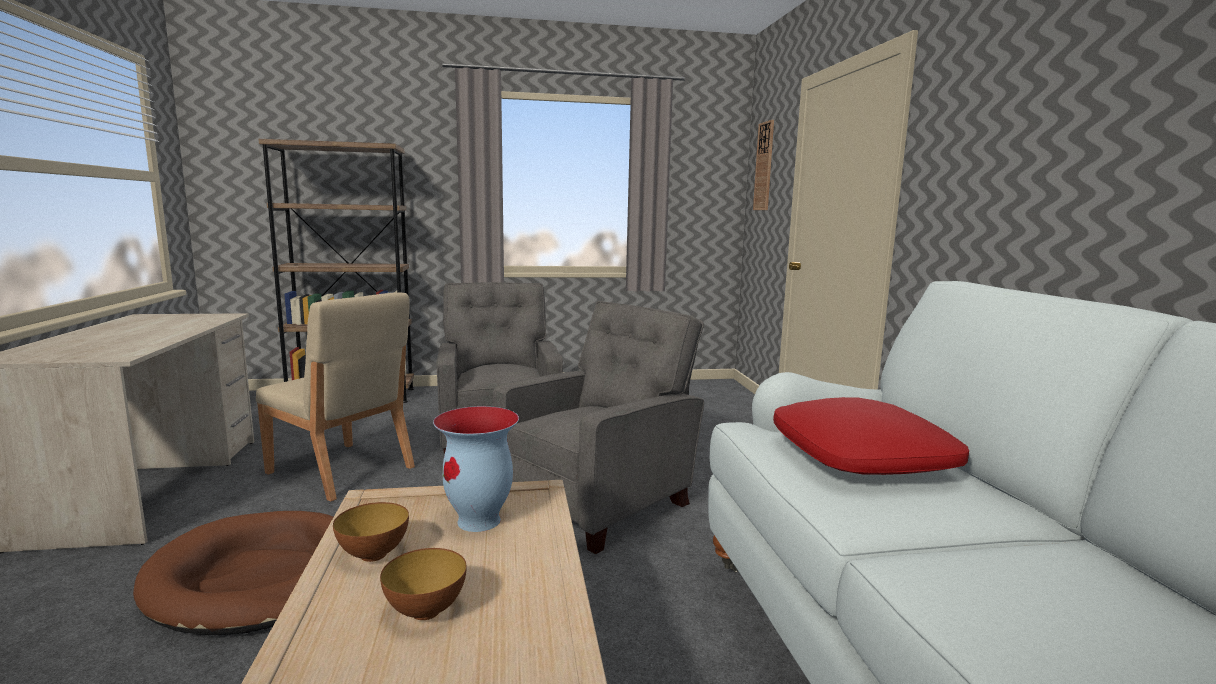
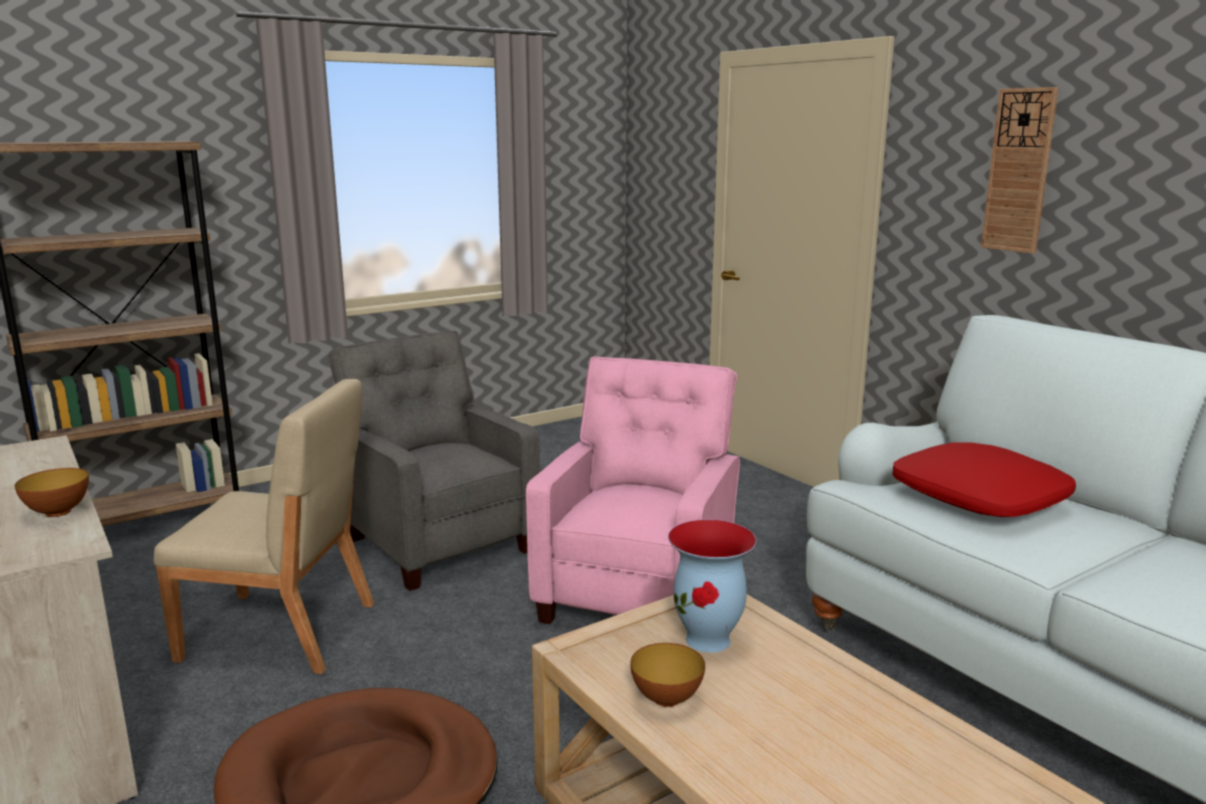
camera: 25 degrees left, 5 degrees up
bowl [380,548,467,620] -> bowl moved to [15,468,89,517]
grey armchair [493,301,704,554] -> pink armchair [526,357,740,624]
wall clock [753,120,774,210] -> wall clock moved to [981,87,1059,254]

